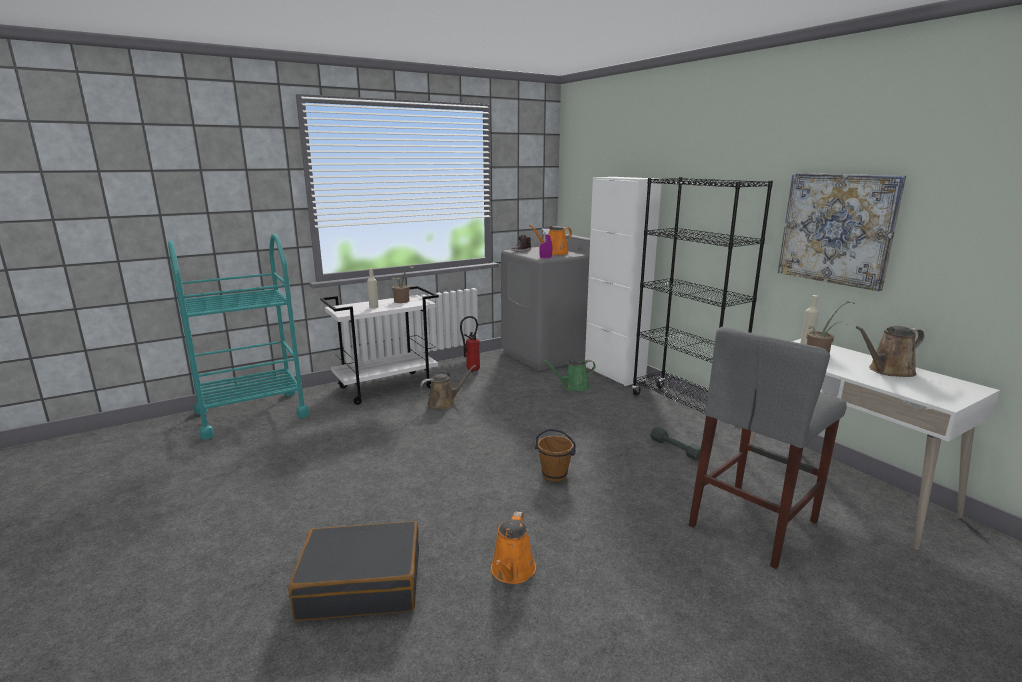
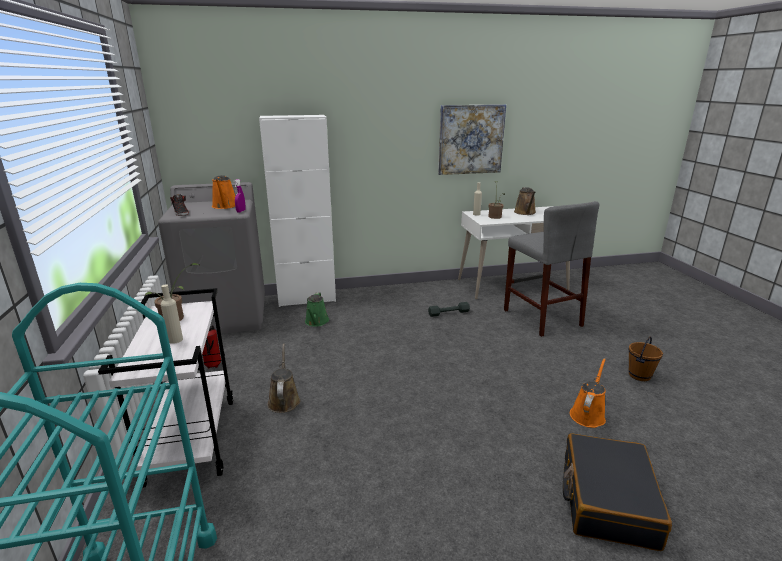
camera: 70 degrees left, 5 degrees up
orange watering can [491,512,536,584] -> orange watering can turned 90 degrees counterclockwise [570,358,606,428]
brown bucket [535,429,576,482] -> brown bucket moved to [628,337,663,381]
black bookcase [632,177,773,414] -> none

